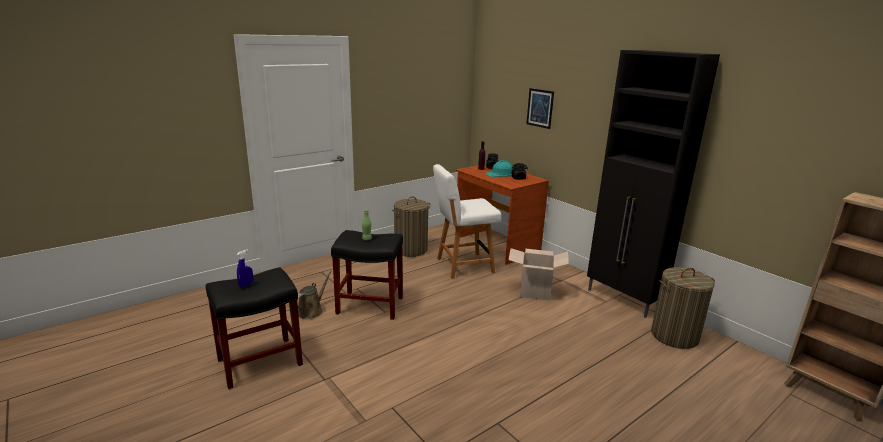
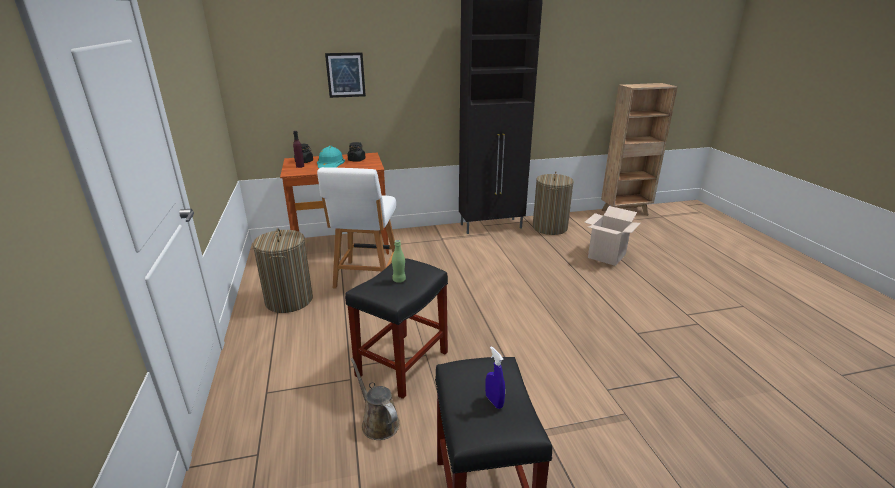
camera: 65 degrees left, 5 degrees up
cardboard box [508,248,569,301] -> cardboard box moved to [584,206,641,266]

